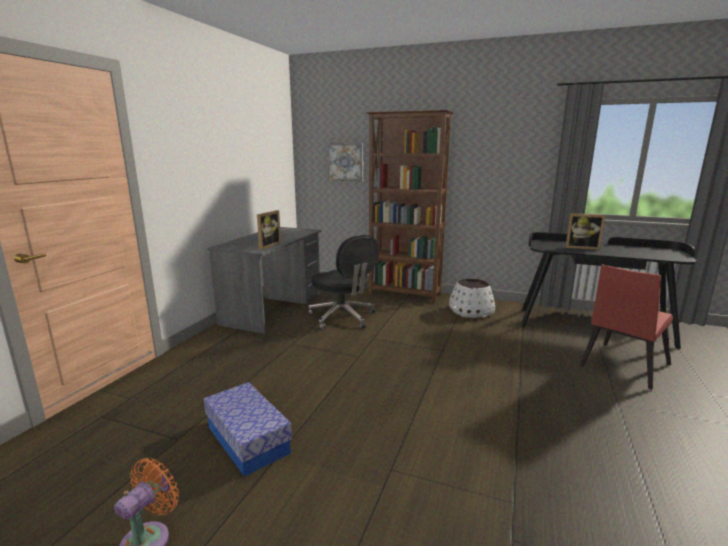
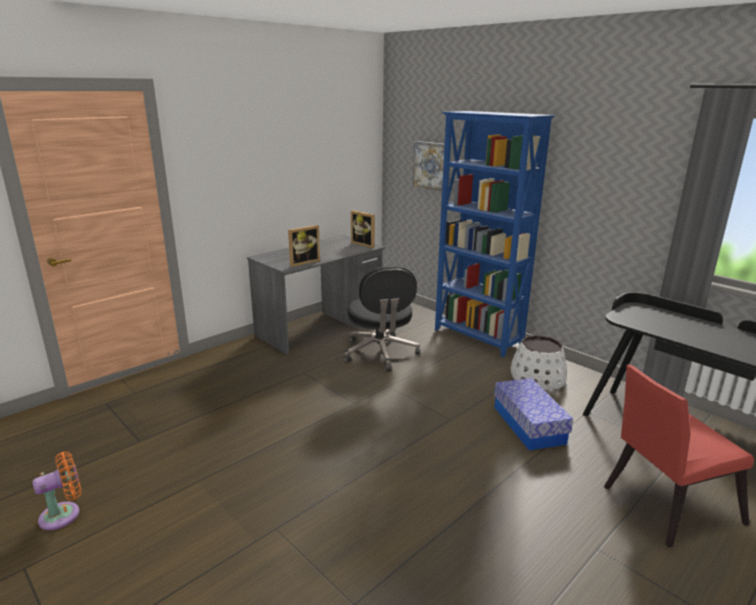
camera: 25 degrees right, 5 degrees up
storage box [204,382,292,477] -> storage box moved to [494,378,573,450]
brown bookcase [366,110,454,303] -> blue bookcase [435,111,555,357]
picture frame [565,213,605,250] -> picture frame moved to [351,210,375,248]

